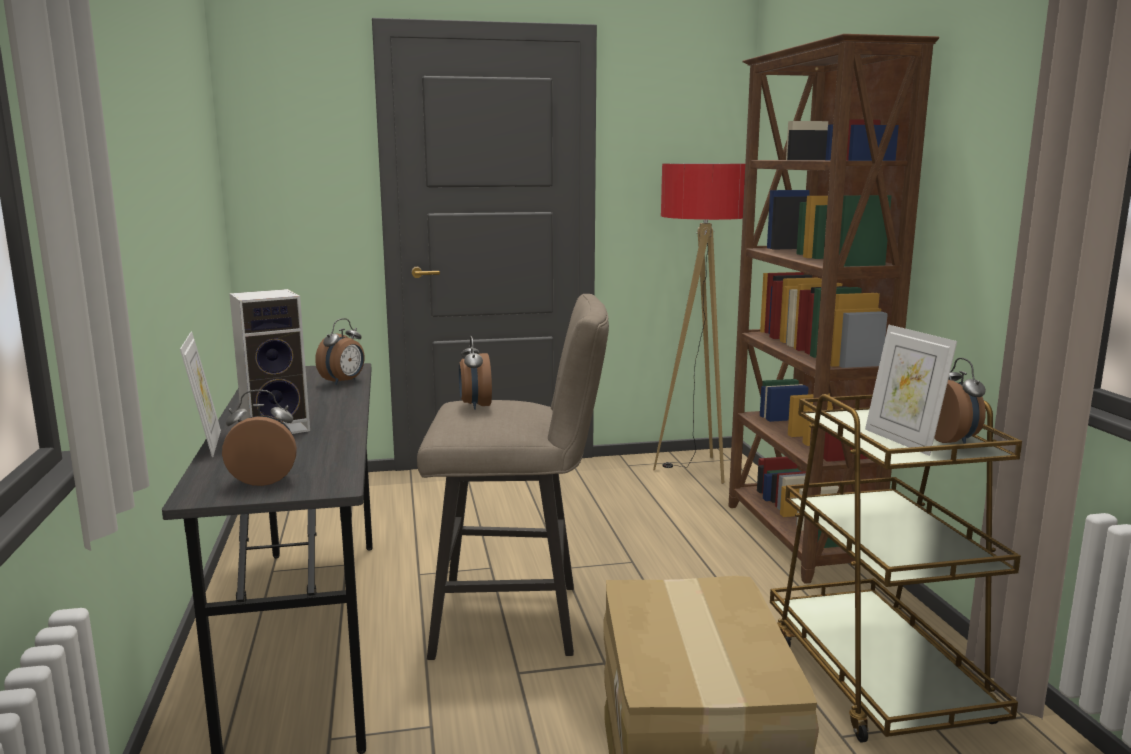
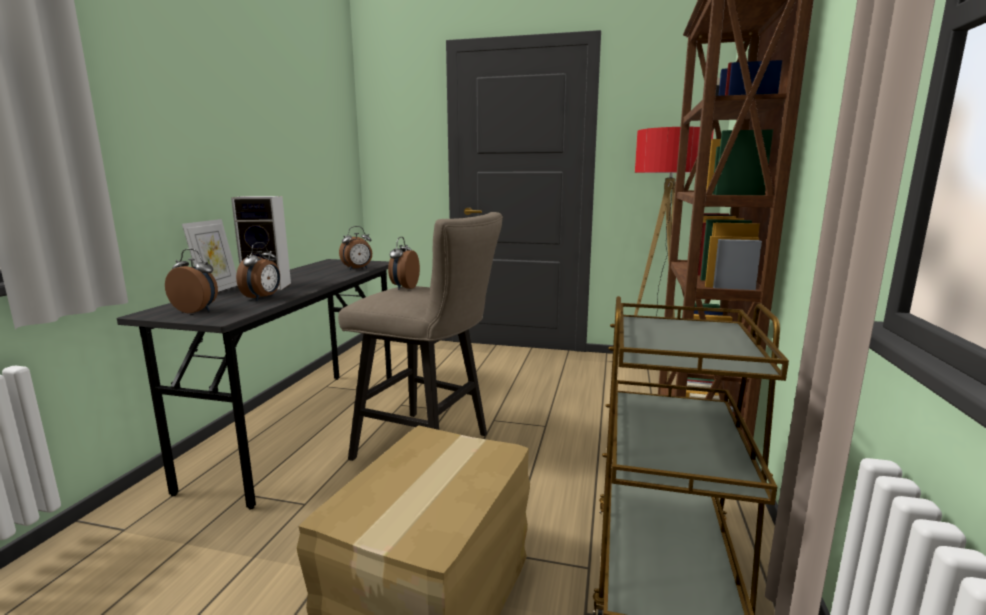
camera: 25 degrees right, 0 degrees up
picture frame [865,325,957,456] -> none
alarm clock [934,358,986,444] -> alarm clock moved to [236,242,280,301]

